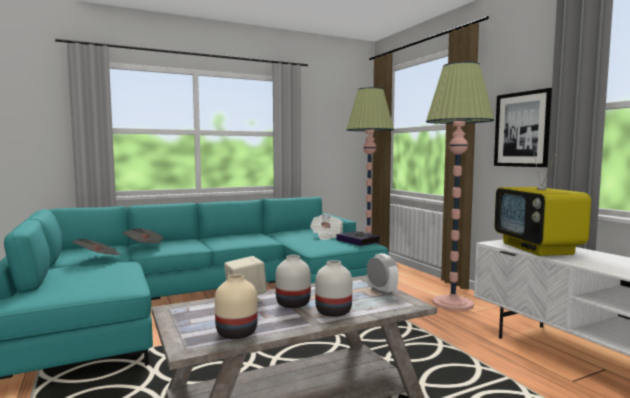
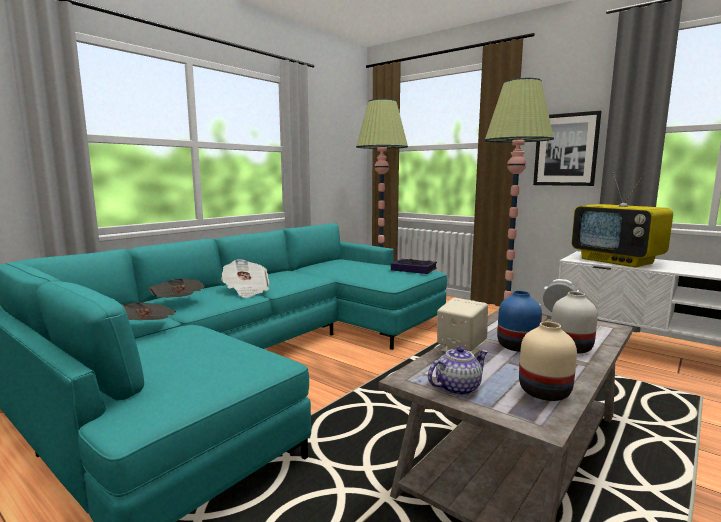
camera: 25 degrees left, 5 degrees up
white vase [276,255,311,308] -> blue vase [497,291,542,352]
newspaper [310,214,343,240] -> newspaper moved to [221,259,269,298]
none -> teapot [428,346,488,396]

